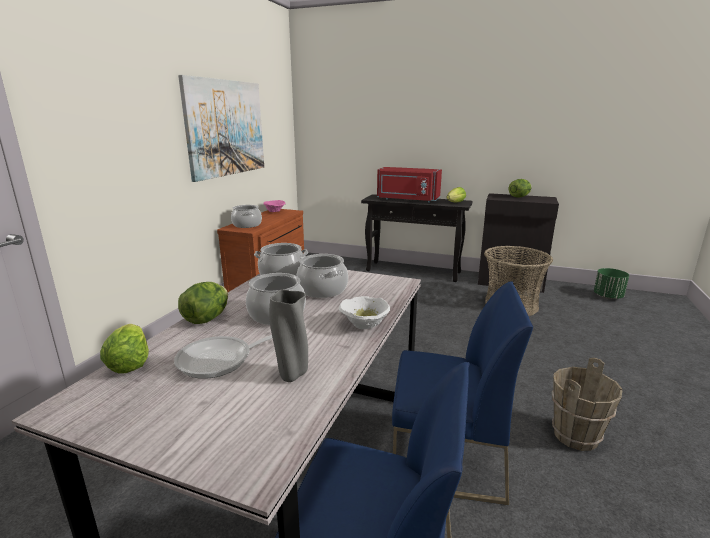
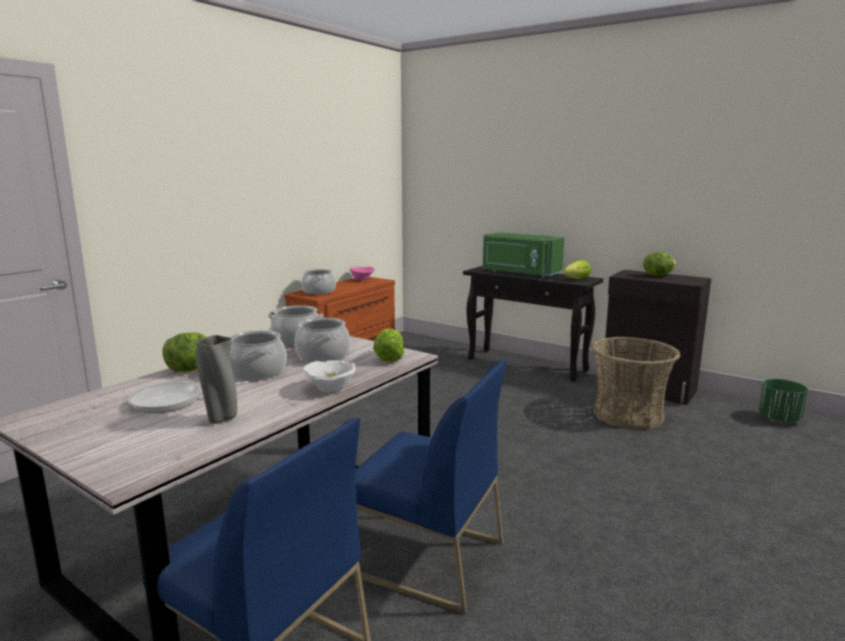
camera: 15 degrees right, 5 degrees down
lettuce [100,324,149,373] -> lettuce moved to [373,328,404,362]
picture [178,75,264,182] -> none
red microwave [377,167,442,203] -> green microwave [483,232,564,278]
brown bucket [551,358,623,451] -> none

